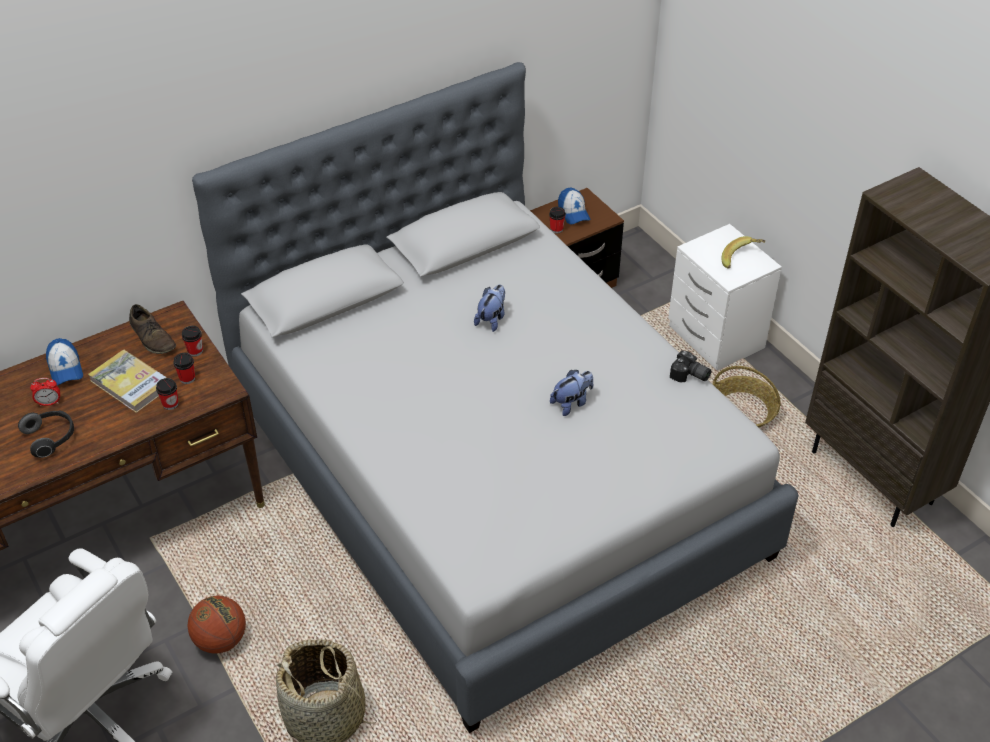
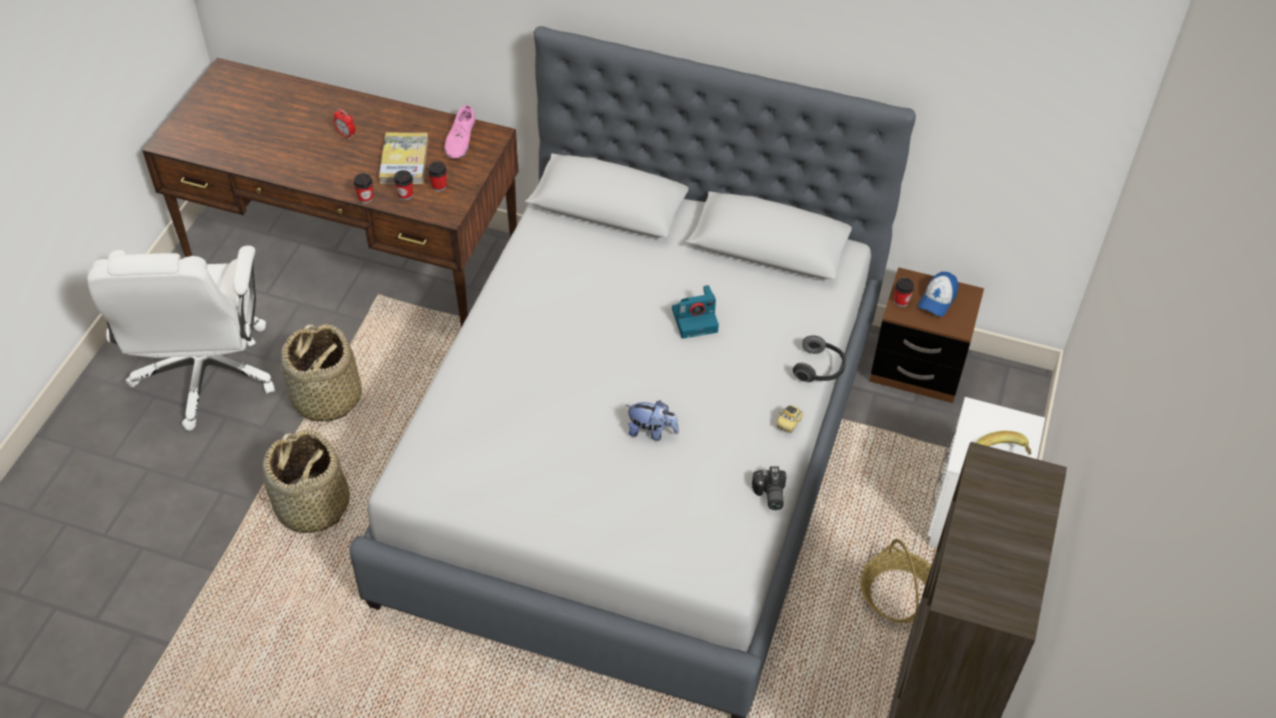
camera: 50 degrees right, 5 degrees up
headphones [18,410,74,458] -> headphones moved to [793,335,846,382]
cap [46,338,83,385] -> none
brown shoe [129,304,176,354] -> pink shoe [444,105,475,158]
cup [182,326,203,357] -> cup moved to [353,173,373,204]
basketball [188,595,246,654] -> basket [281,324,362,426]
plush toy [474,285,505,332] -> camera [672,285,719,339]
none -> toy car [776,405,803,433]

